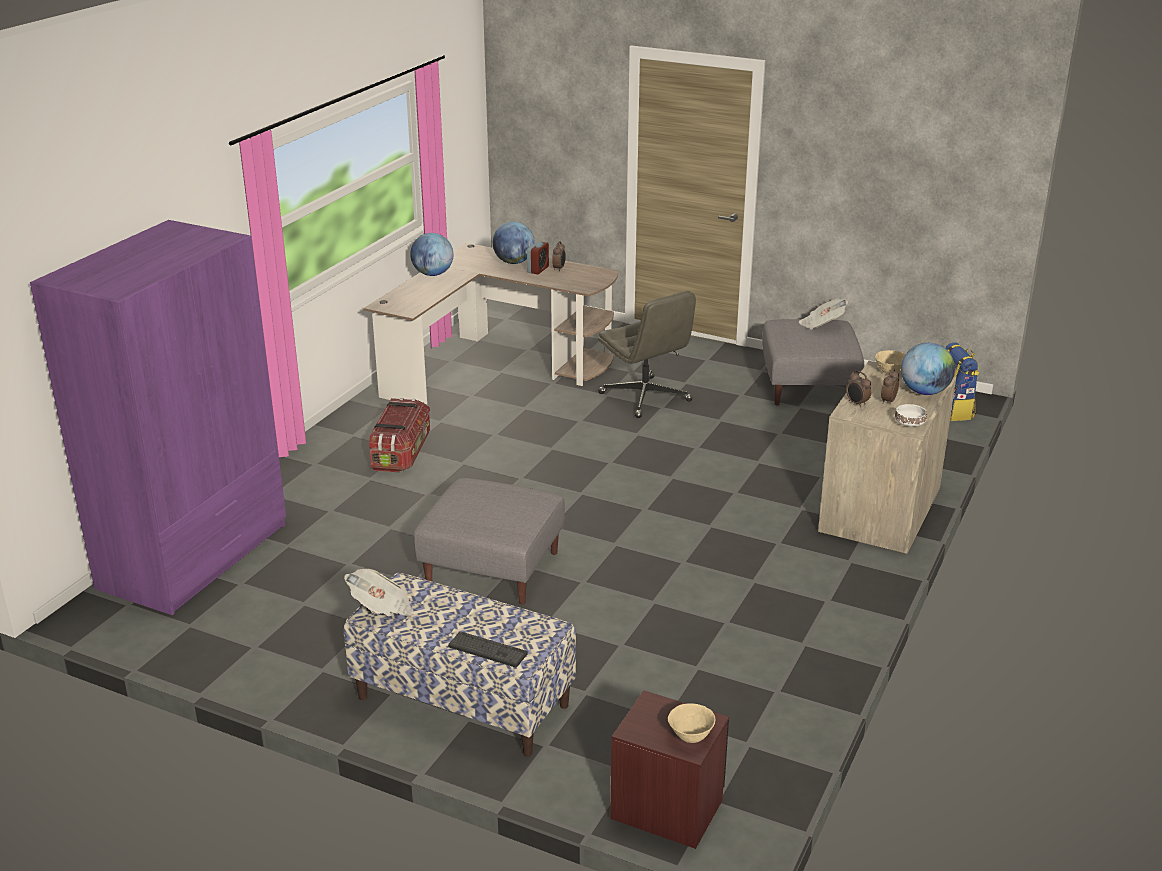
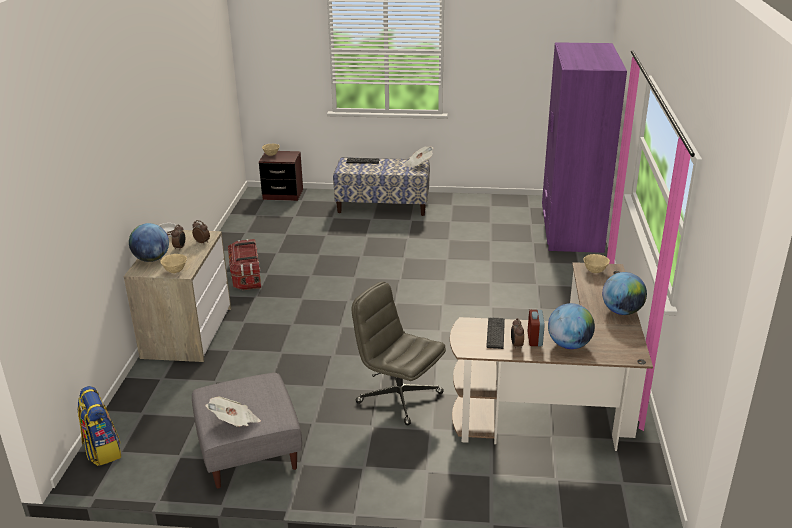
camera: 160 degrees right, 0 degrees up
storage box [369,398,430,472] -> storage box moved to [228,239,261,290]
grey ottoman [414,478,565,604] -> none
none -> keyboard [486,318,505,349]
none -> beige bowl [583,254,610,273]

